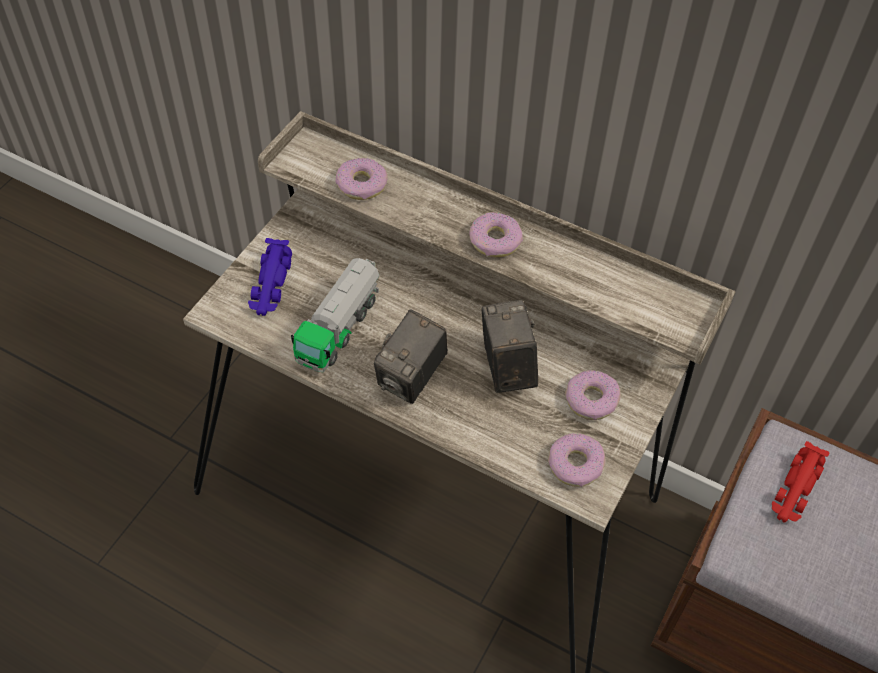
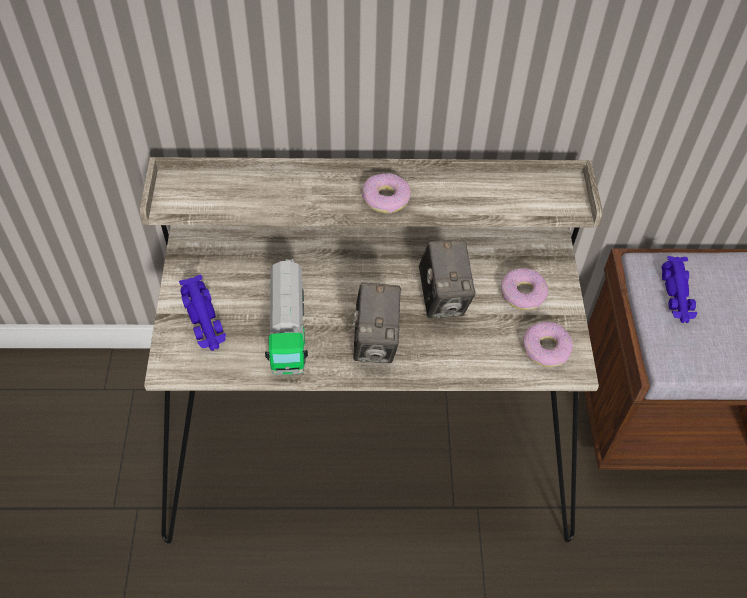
camera: 30 degrees left, 0 degrees up
donut [336,158,387,200] -> none
camera [482,300,538,393] -> camera turned 150 degrees counterclockwise [419,240,476,319]
red toy car [772,441,829,522] -> purple toy car [661,256,697,323]

